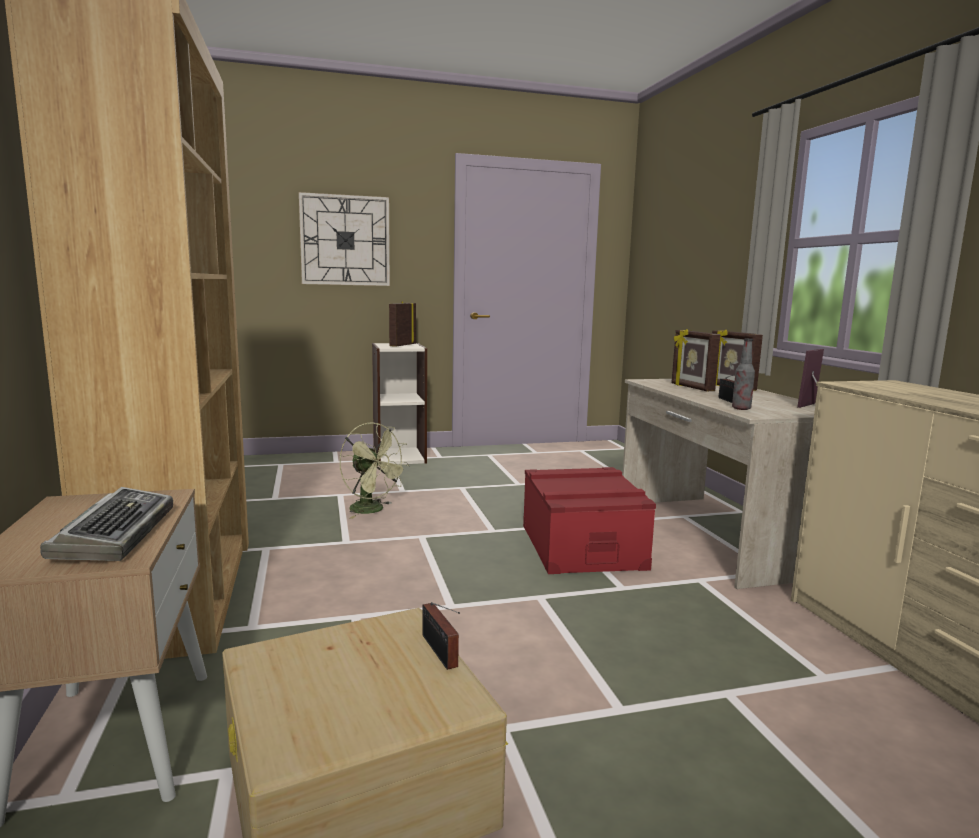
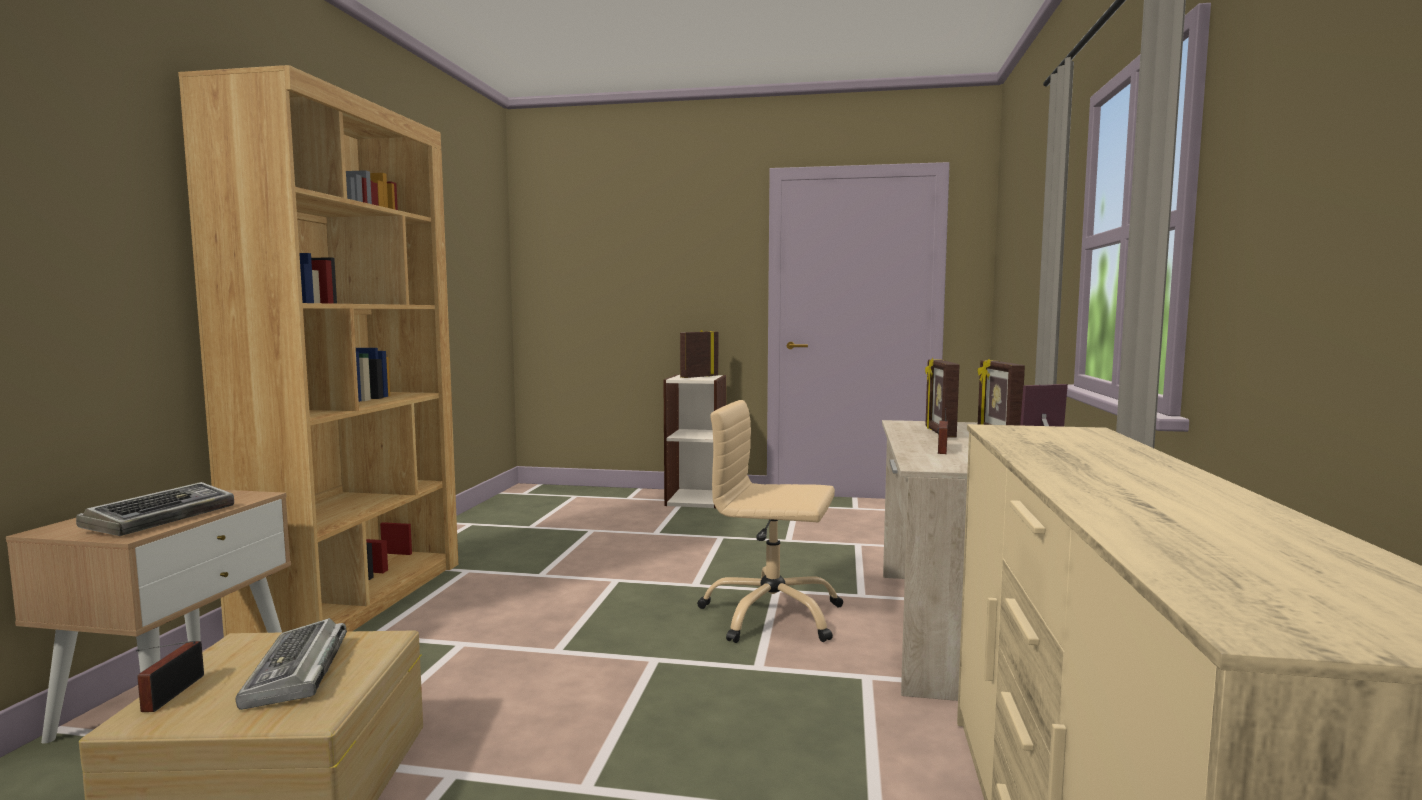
camera: 25 degrees right, 5 degrees down
wall clock [299,192,390,286] -> none
green fan [340,422,409,519] -> none
radio [422,602,460,670] -> radio moved to [136,640,204,712]
red storage box [523,467,656,574] -> beige office chair [697,400,843,643]
bottle [732,339,755,410] -> none
none -> keyboard [236,618,347,710]

